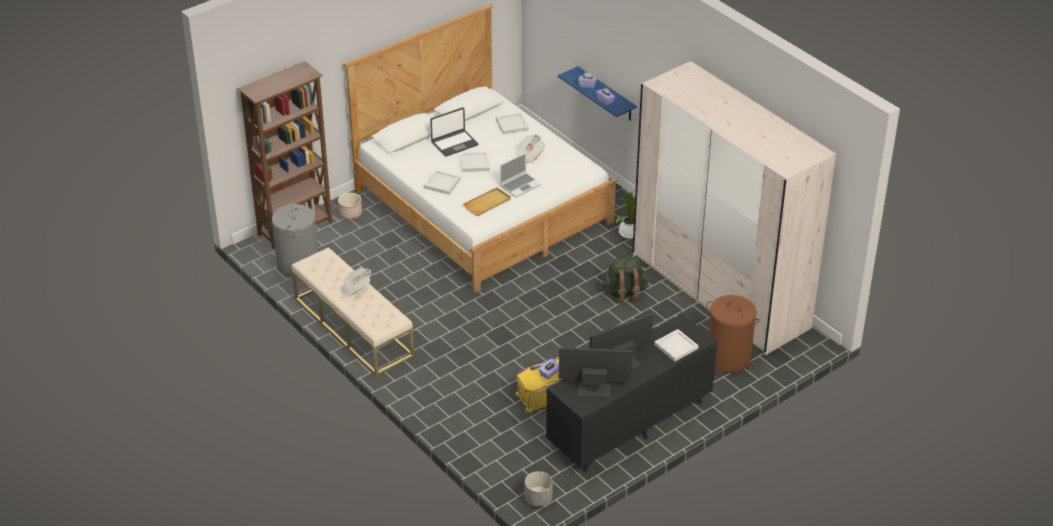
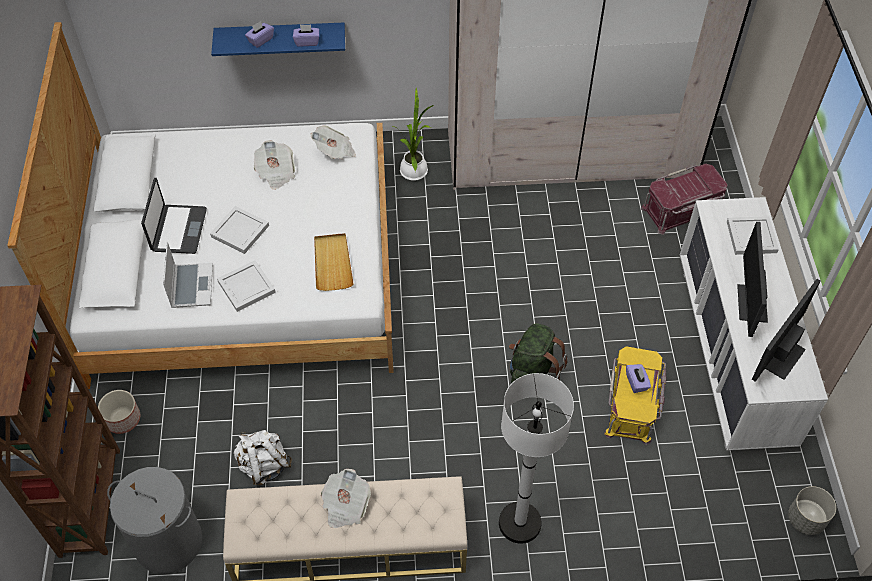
camera: 55 degrees left, 15 degrees up
white tray [496,112,529,134] -> none
laptop [500,153,541,198] -> laptop moved to [163,242,213,308]
black dresser [546,314,717,472] -> white dresser [680,197,828,451]
green backpack [601,257,648,303] -> green backpack moved to [509,323,567,384]
brown laundry basket [706,295,760,373] -> red storage box [641,164,728,235]
none -> white backpack [234,430,292,485]
none -> newspaper [310,126,356,159]
none -> white floor lamp [499,373,574,544]

